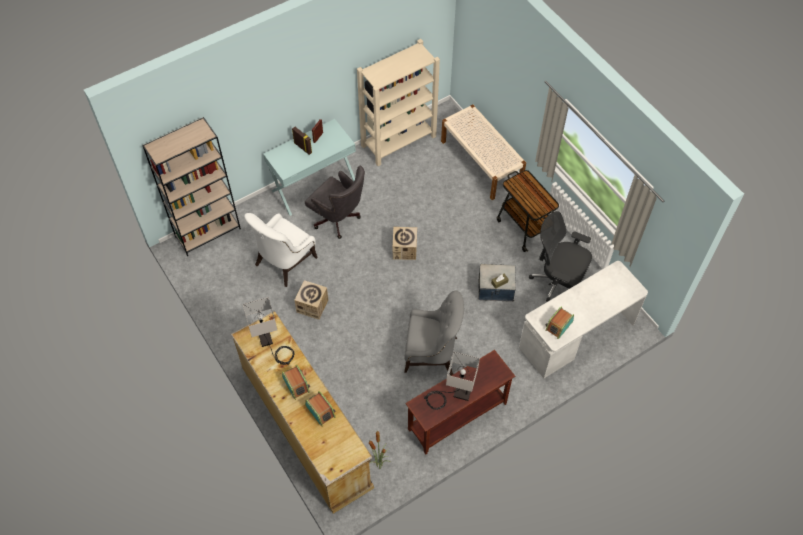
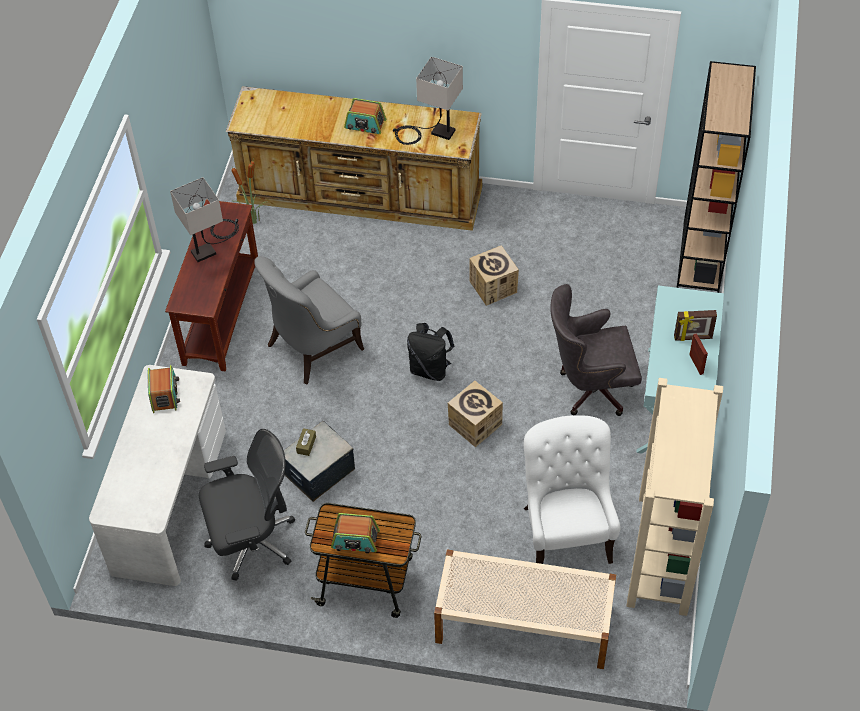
camera: 135 degrees right, 5 degrees down
white chair [244,213,318,287] -> white chair moved to [524,415,620,564]
radio [305,391,335,427] -> radio moved to [331,513,380,554]
none -> black backpack [407,323,454,381]

